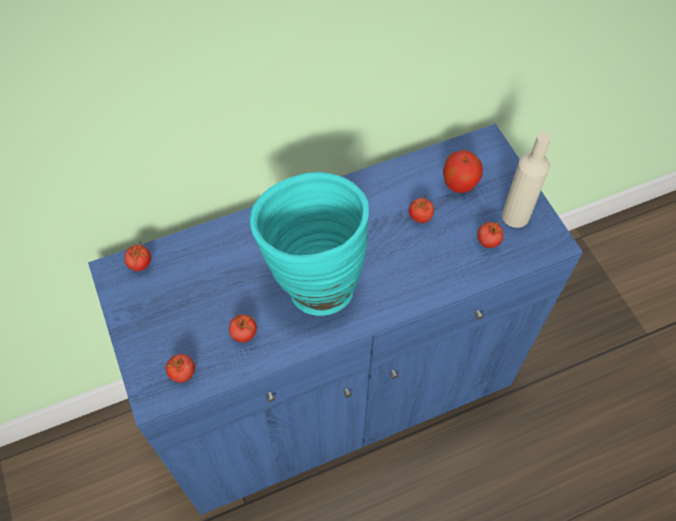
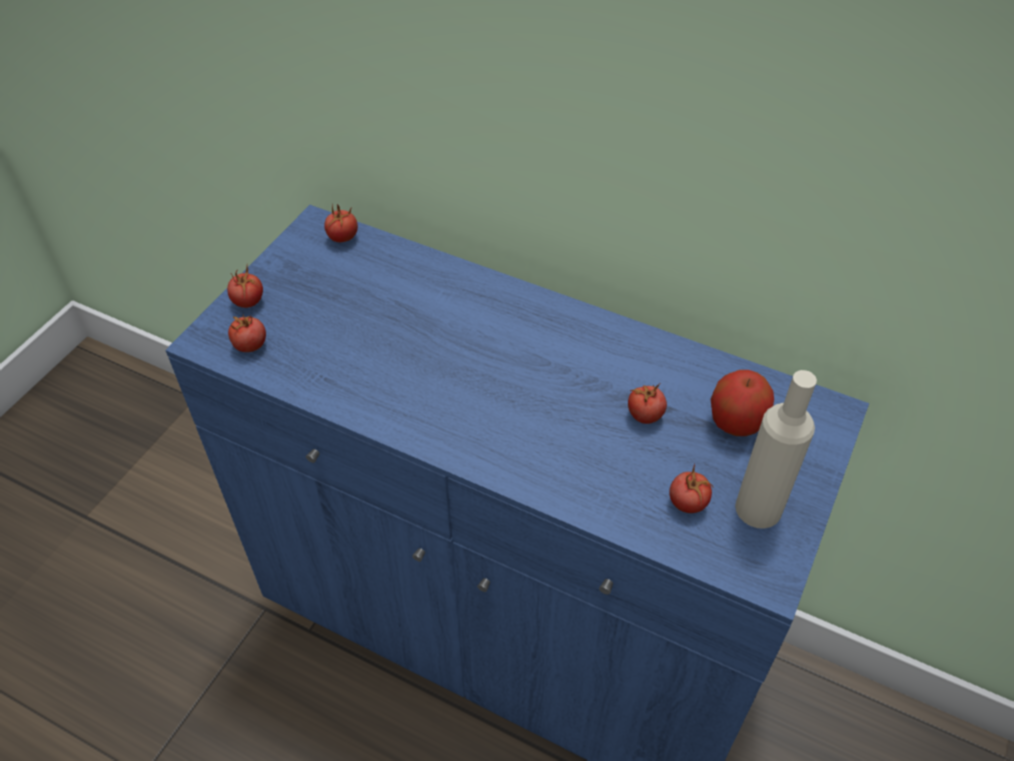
camera: 50 degrees right, 10 degrees down
tomato [229,312,257,343] -> tomato moved to [227,265,263,308]
turquoise vase [250,172,369,316] -> none

